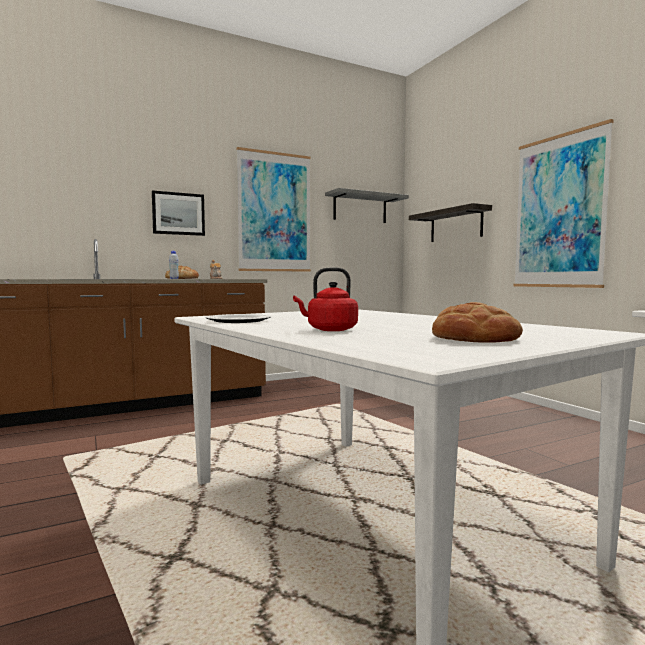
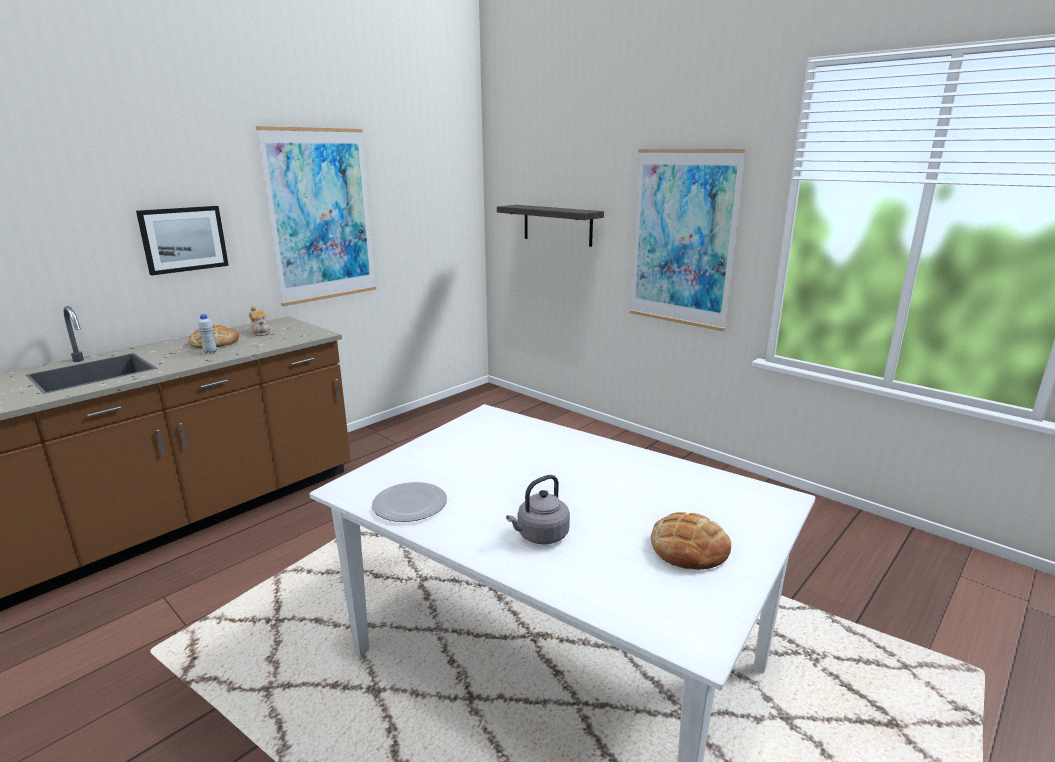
camera: 20 degrees left, 15 degrees up
red kettle [293,267,358,331] -> grey kettle [506,475,570,544]
grey shelf [325,188,409,223] -> none

